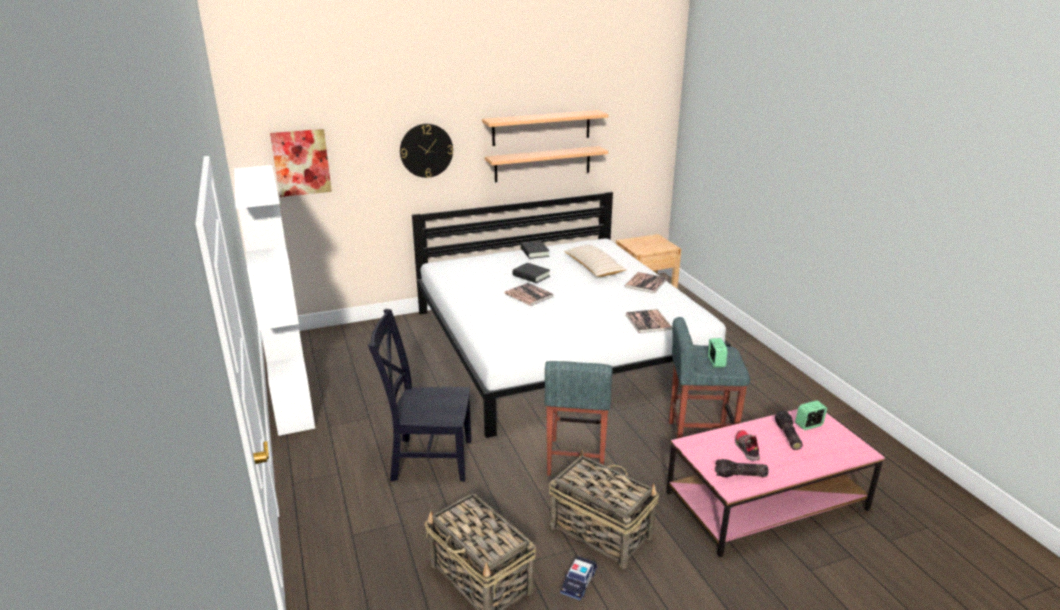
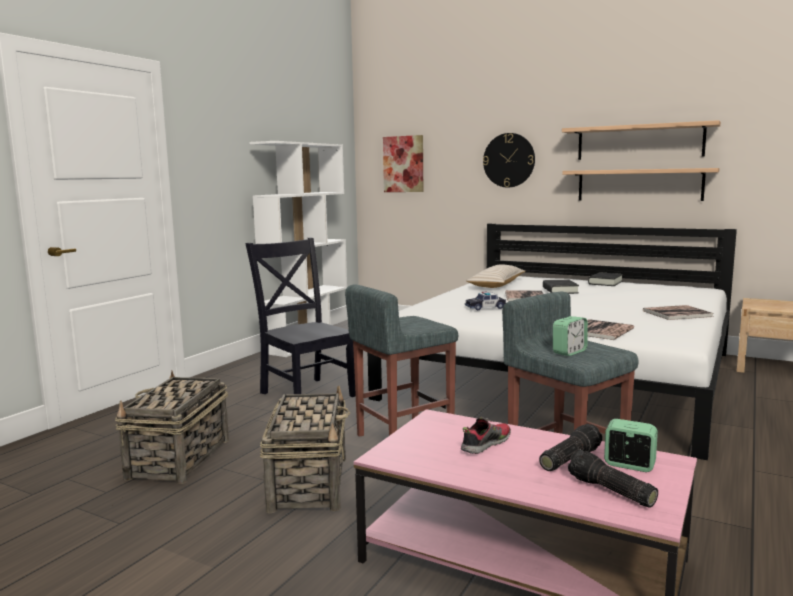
camera: 50 degrees right, 15 degrees down
toy car [560,556,597,601] -> toy car moved to [465,292,506,310]
beige pillow [564,245,627,277] -> beige pillow moved to [466,264,525,288]
flashlight [715,459,769,477] -> flashlight moved to [568,449,658,508]

